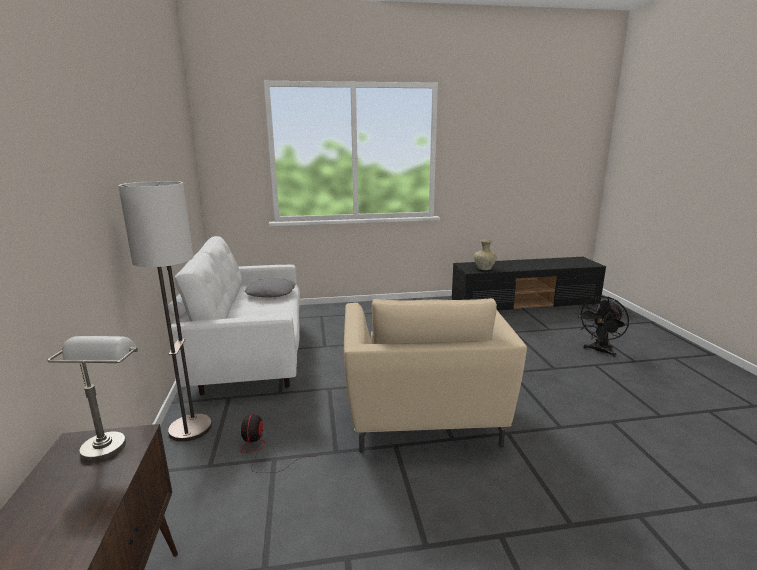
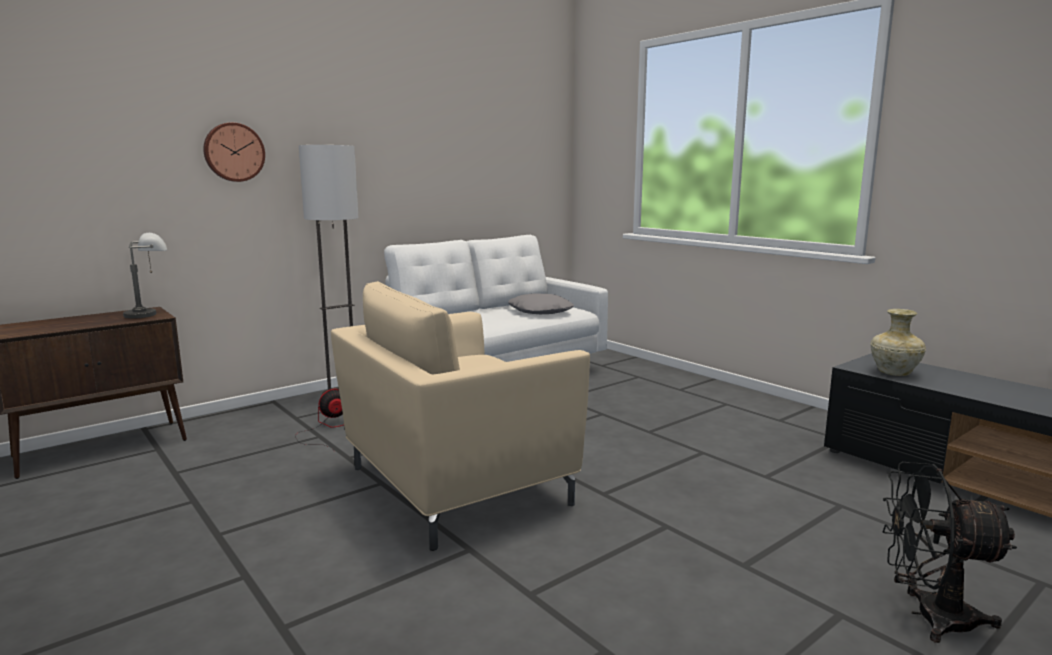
camera: 60 degrees right, 5 degrees down
none -> wall clock [203,122,265,182]

